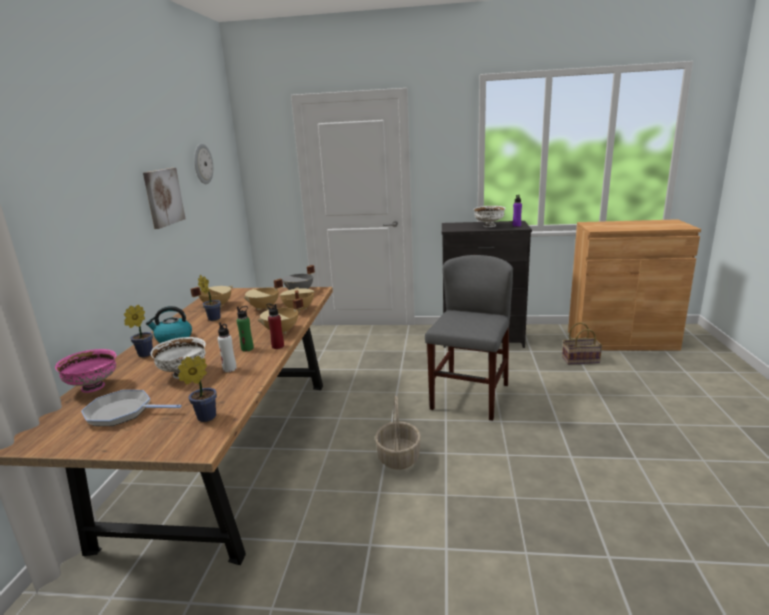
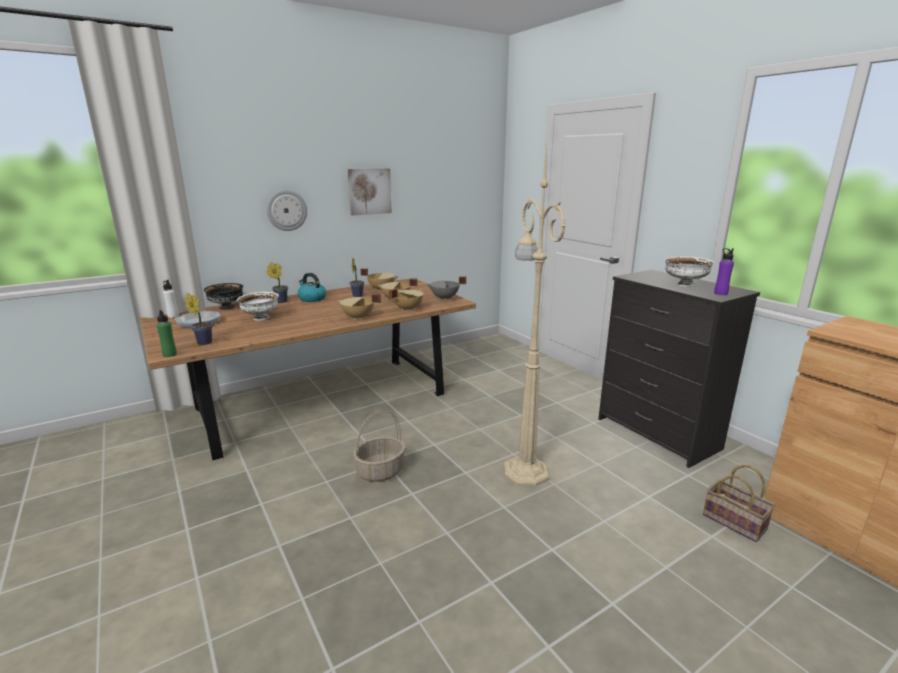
camera: 50 degrees right, 0 degrees up
pink bowl [55,349,117,393] -> black bowl [204,283,243,310]
wall clock [194,144,213,184] -> wall clock moved to [266,190,307,231]
white bottle [217,323,237,372] -> white bottle moved to [163,280,179,318]
green bottle [237,306,254,352] -> green bottle moved to [157,310,177,357]
red bottle [266,303,284,349] -> none
grey chair [425,255,513,421] -> beige floor lamp [504,145,566,486]

